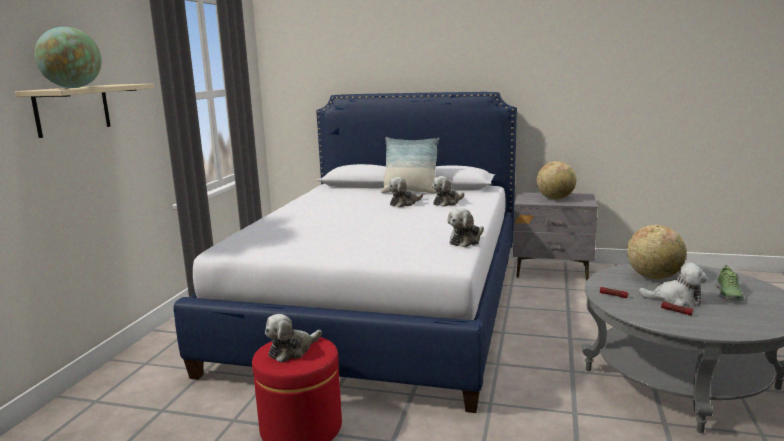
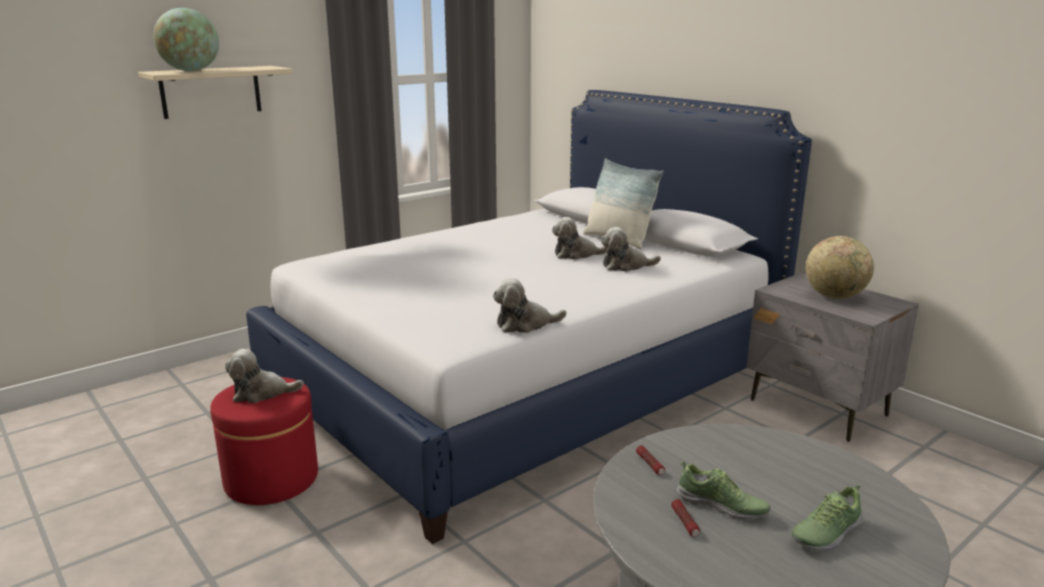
camera: 35 degrees right, 5 degrees up
globe [627,225,687,279] -> none
plush toy [639,262,707,307] -> shoe [677,461,771,520]

